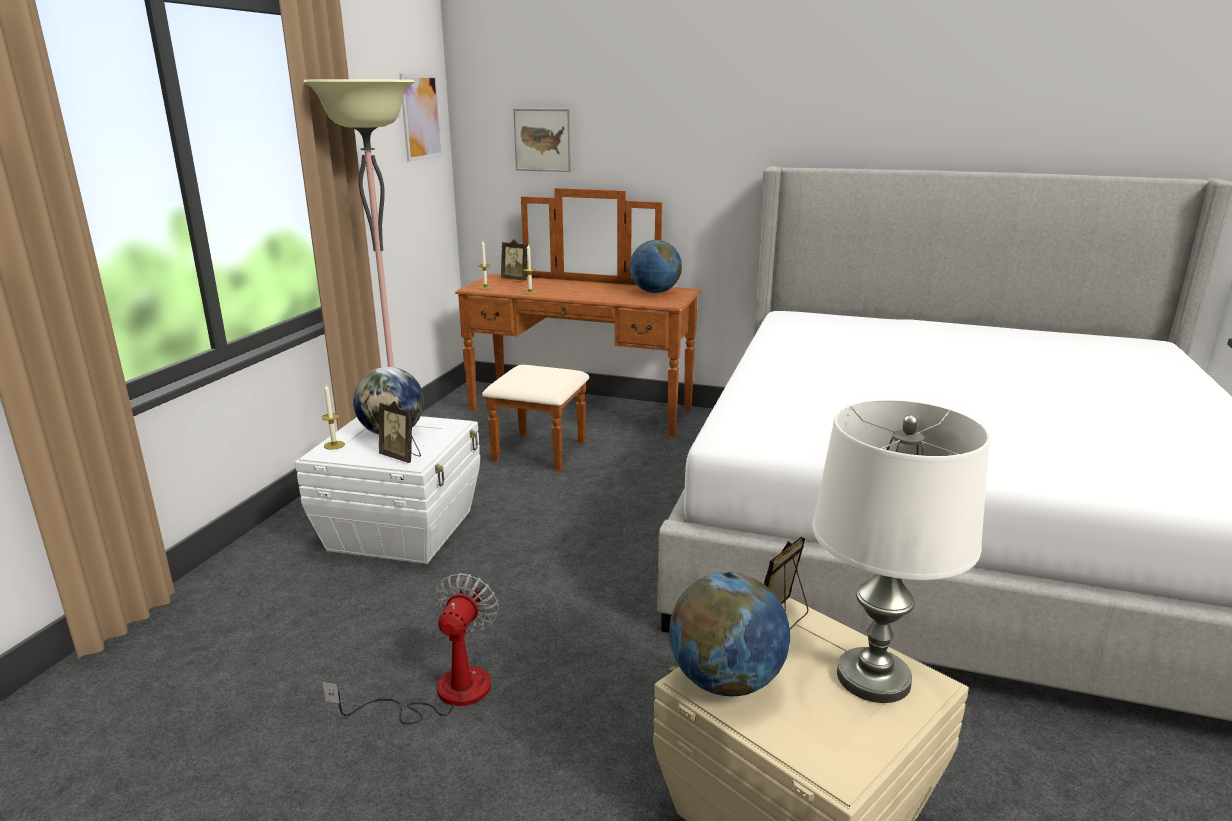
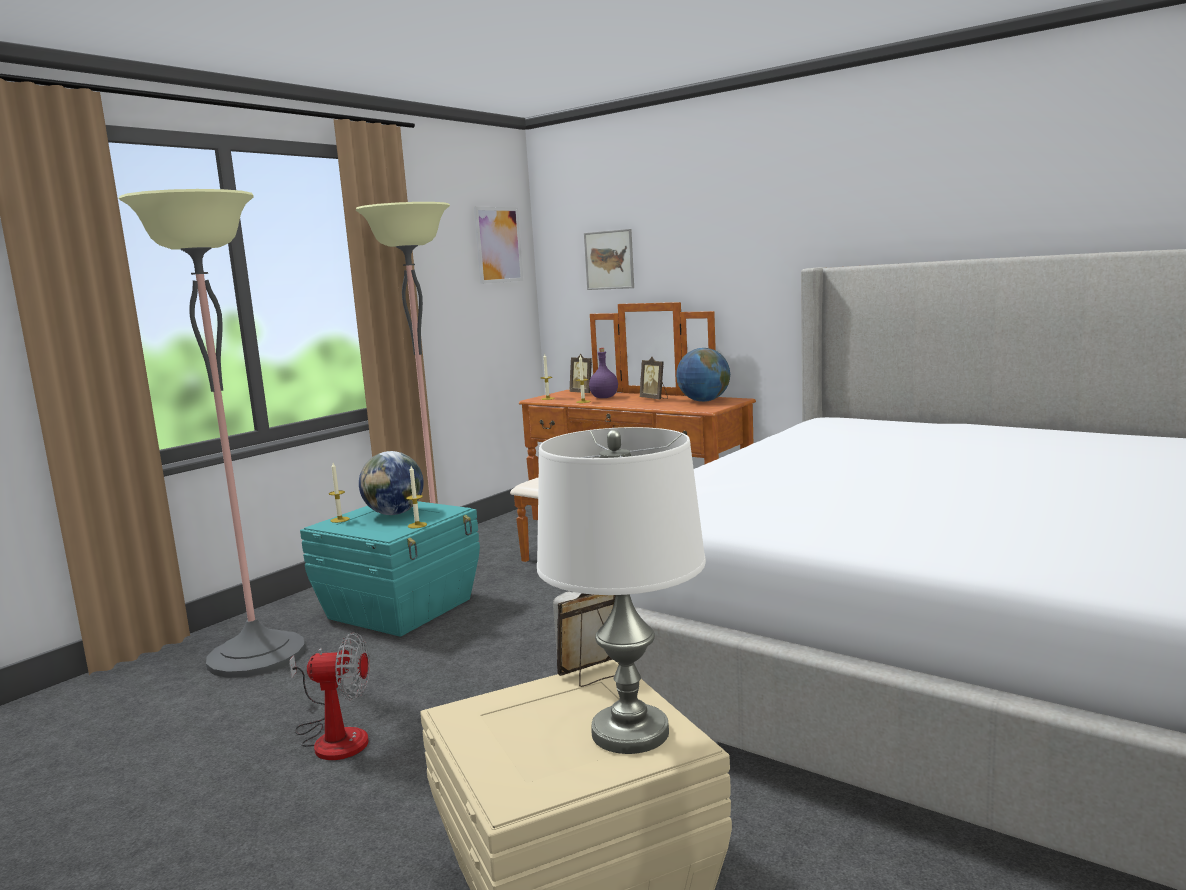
camera: 20 degrees right, 10 degrees down
white storage box [295,416,480,564] -> turquoise storage box [300,501,480,637]
fan [322,573,499,724] -> fan turned 60 degrees clockwise [289,632,370,760]
picture frame [379,401,421,463] -> picture frame moved to [640,357,668,399]
globe [669,572,790,696] -> none
none -> floor lamp [118,189,305,678]
none -> candle [406,466,427,528]
none -> purple bottle [589,348,618,398]

